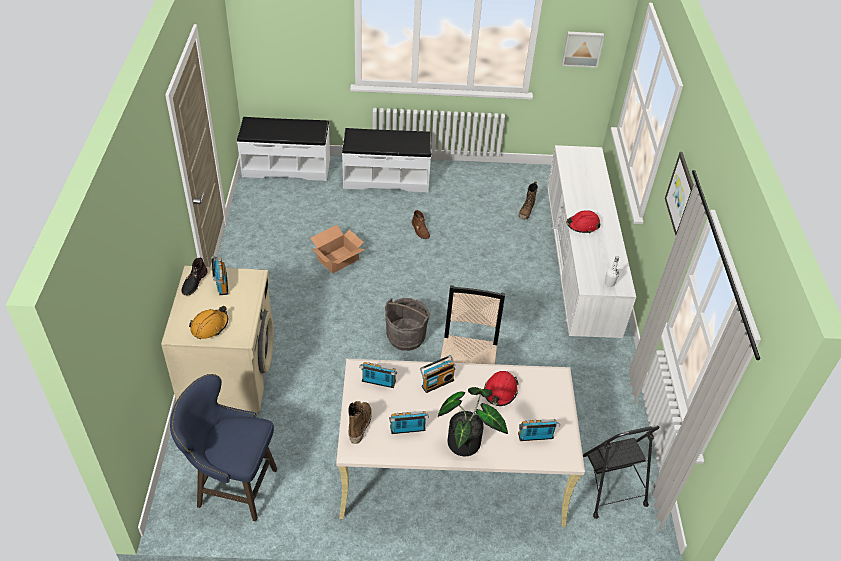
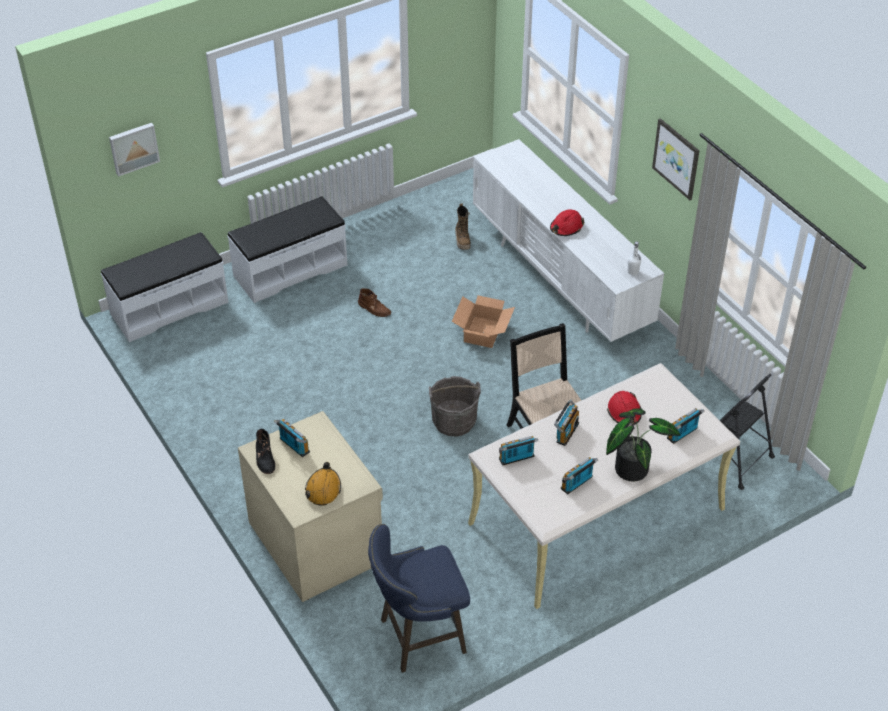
camera: 30 degrees left, 0 degrees up
cardboard box [311,225,365,273] -> cardboard box moved to [452,295,515,348]
boot [348,401,372,444] -> none
picture [562,32,604,68] -> picture moved to [109,123,160,176]

